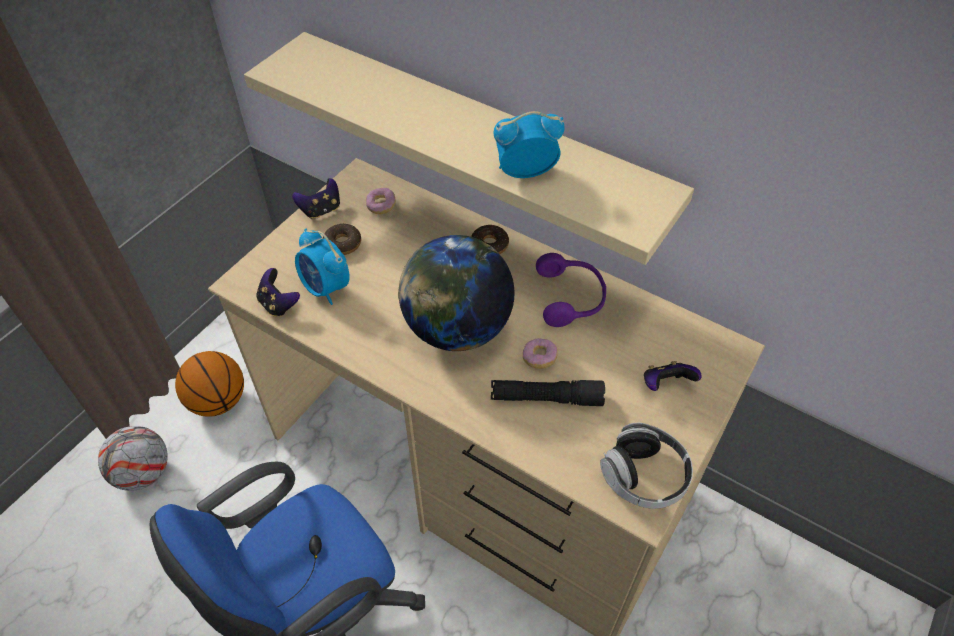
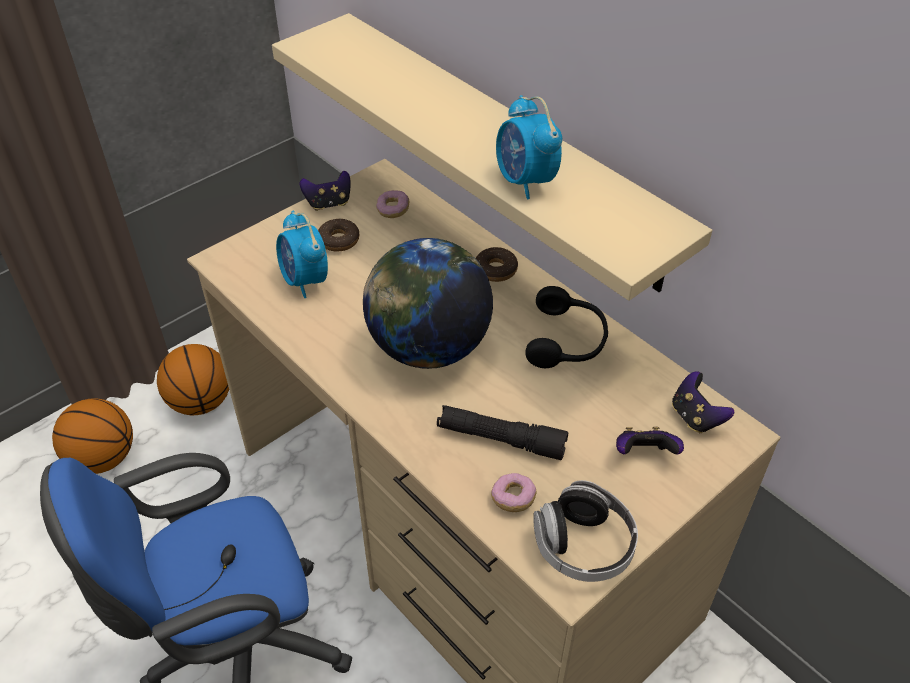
camera: 15 degrees right, 5 degrees down
football [98,426,168,491] -> basketball [52,398,133,474]
game controller [256,268,300,317] -> game controller moved to [672,371,734,433]
alarm clock [493,111,565,178] -> alarm clock turned 120 degrees counterclockwise [496,95,562,199]
donut [523,338,557,369] -> donut moved to [491,473,537,512]
purple headphones [536,253,606,327] -> black headphones [525,286,608,368]

